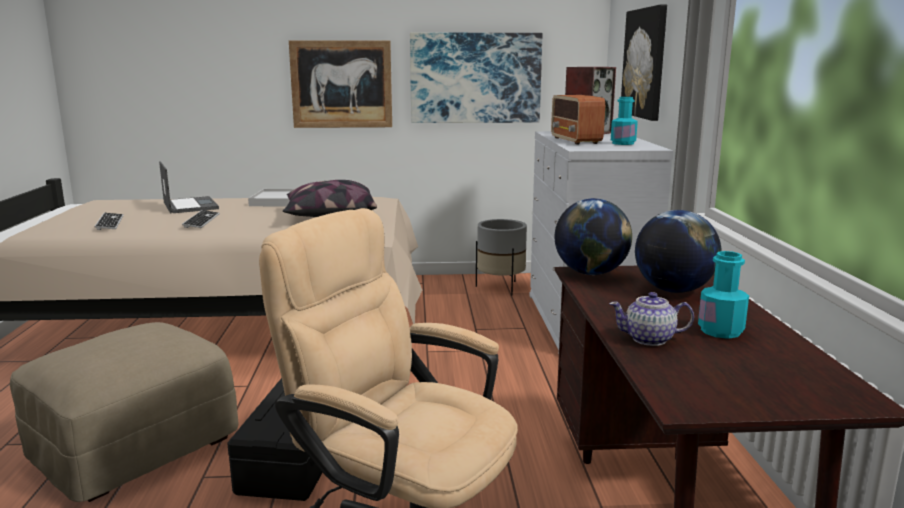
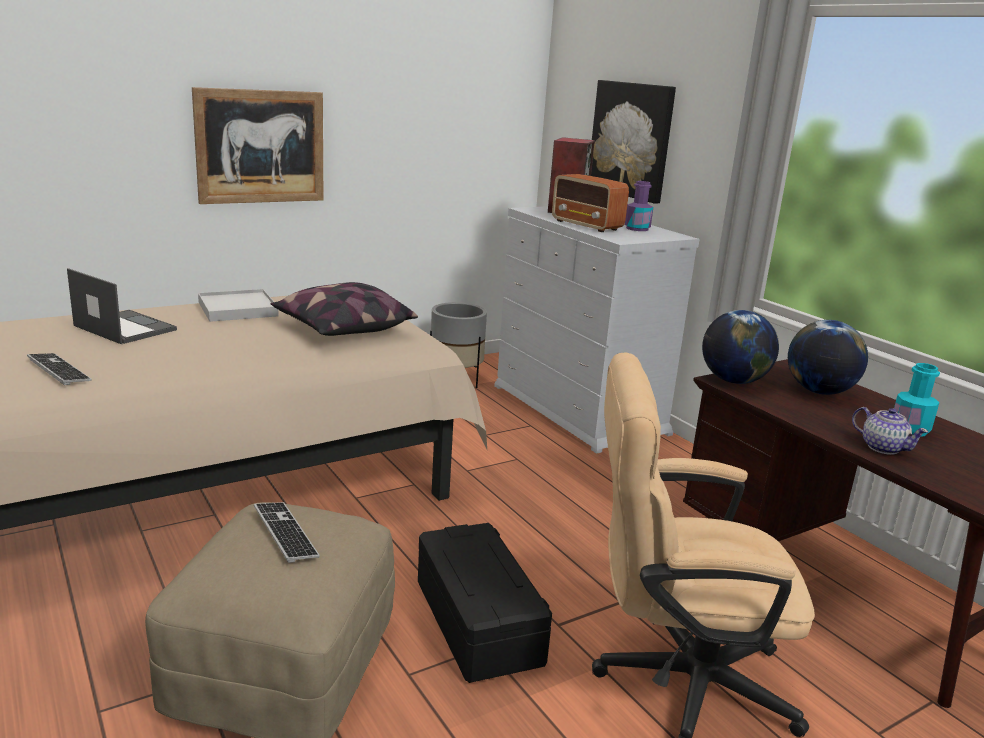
camera: 30 degrees left, 5 degrees up
keyboard [182,210,220,228] -> keyboard moved to [254,502,320,563]
picture [410,33,543,123] -> none
teapot [609,292,694,346] -> teapot turned 105 degrees counterclockwise [852,407,929,455]
turquoise bottle [611,97,638,145] -> purple bottle [625,181,653,231]

